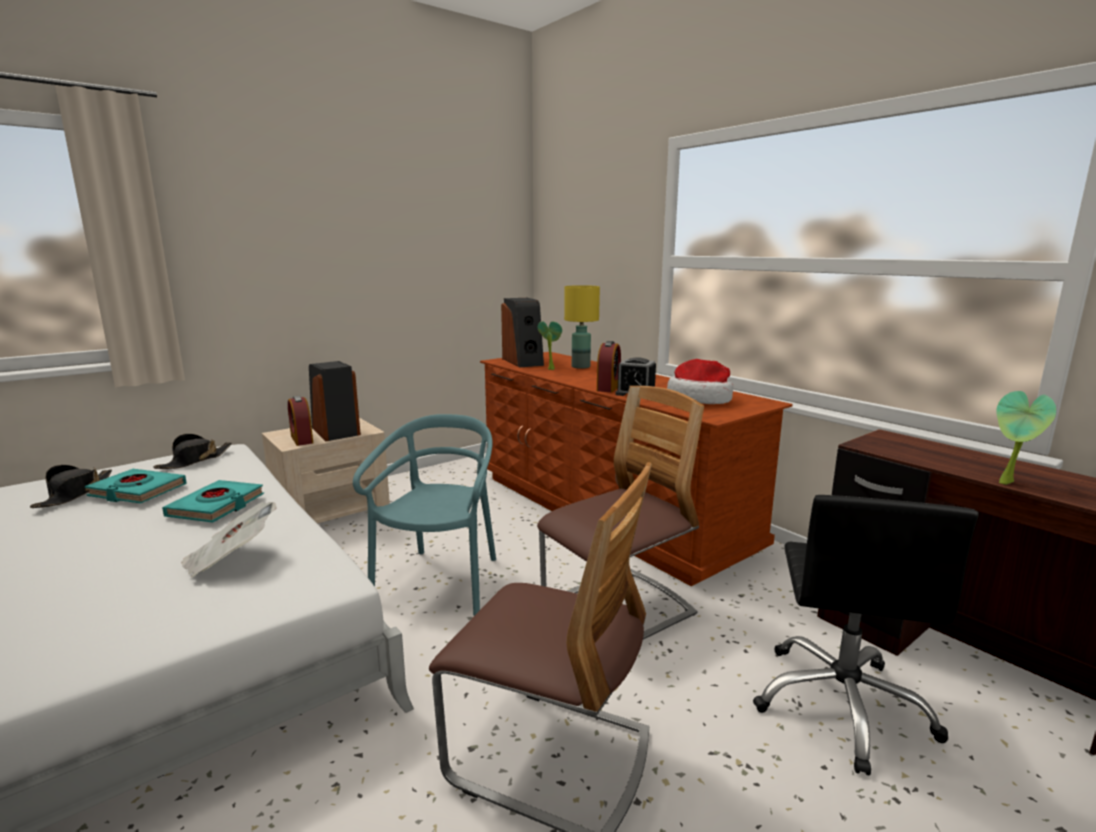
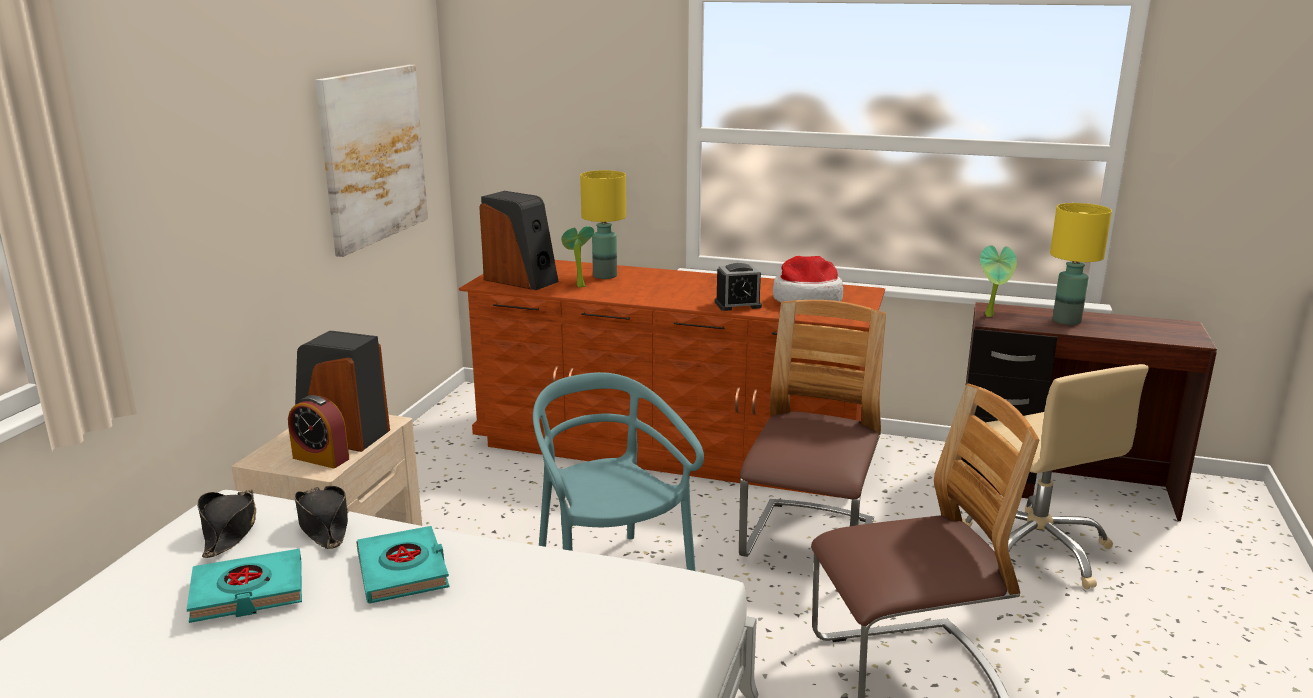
camera: 35 degrees left, 5 degrees up
black hat [30,465,112,508] -> black hat moved to [294,486,348,549]
newspaper [181,502,276,577] -> none
alarm clock [597,341,621,392] -> none
black office chair [753,495,979,776] -> beige office chair [962,364,1149,589]
potted plant [996,391,1056,485] -> potted plant moved to [980,245,1017,317]
none -> picture [315,65,428,257]
none -> yellow table lamp [1050,203,1112,325]

